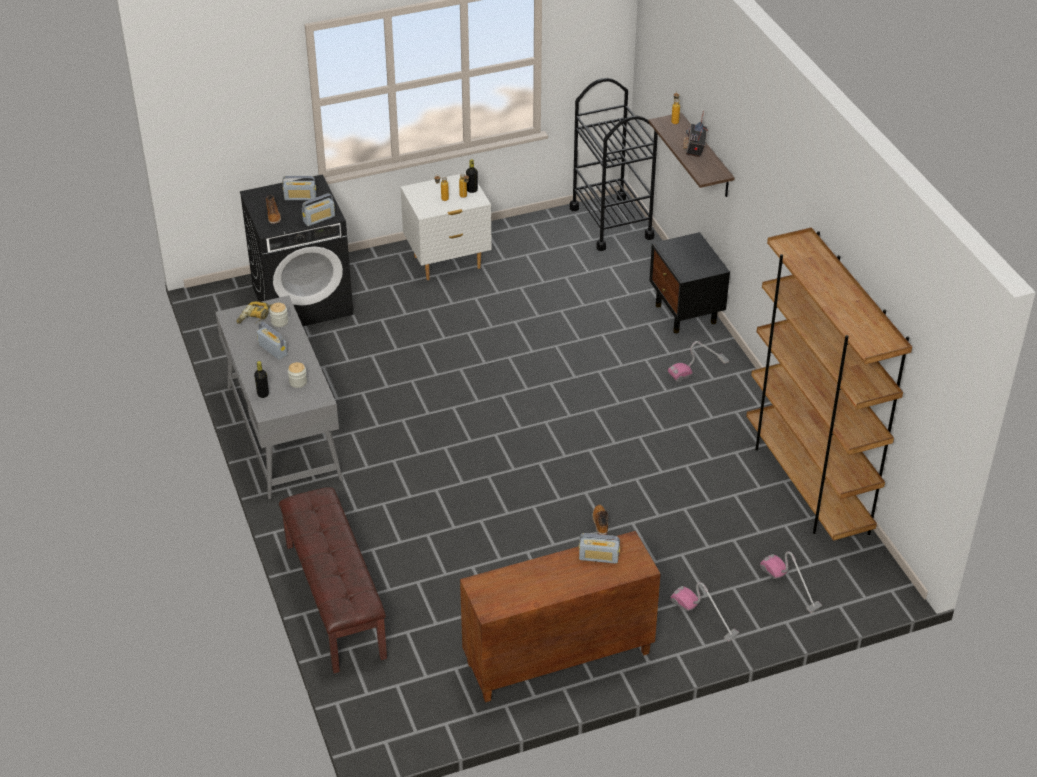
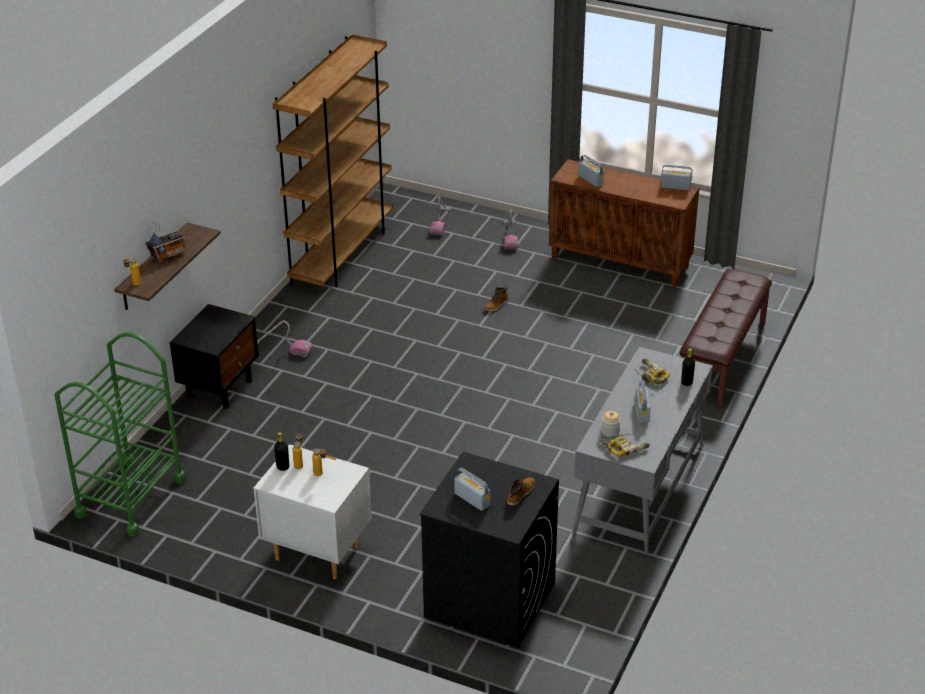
camera: 135 degrees left, 5 degrees down
jar [288,362,307,388] -> power drill [635,358,670,387]
radio [302,193,335,226] -> radio moved to [661,165,692,190]
black cart [570,78,658,251] -> green cart [54,332,186,536]

